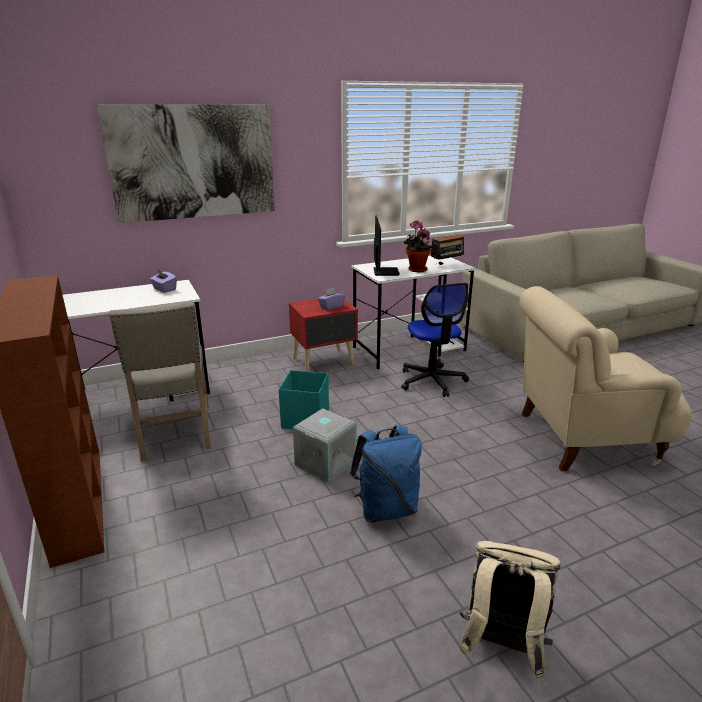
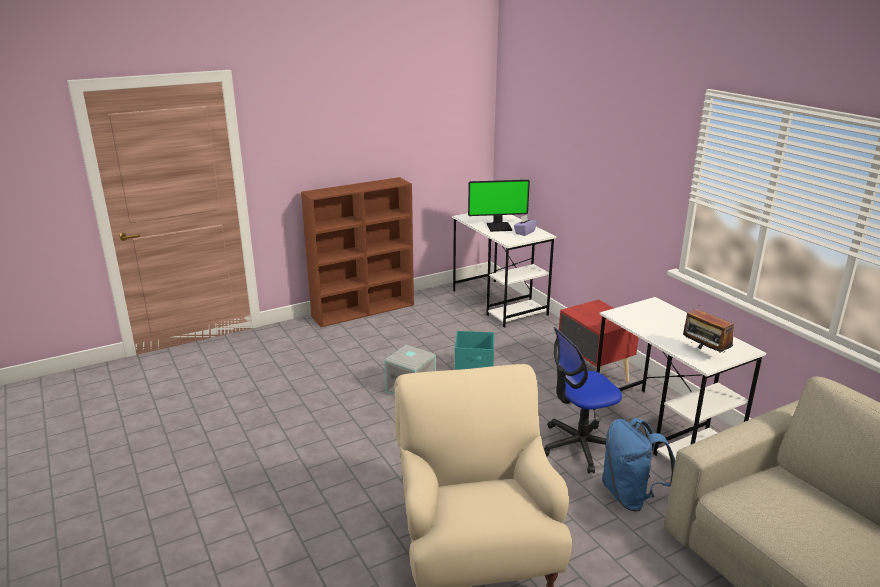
camera: 85 degrees right, 0 degrees up
picture [97,104,275,223] -> none
beige chair [109,301,211,462] -> none
purple tissue box [318,288,345,310] -> none
blue backpack [350,425,422,523] -> blue backpack moved to [602,418,675,511]
monitor [373,215,400,276] -> monitor moved to [468,180,530,232]
potted plant [403,220,432,272] -> none
beige backpack [460,541,560,679] -> none

